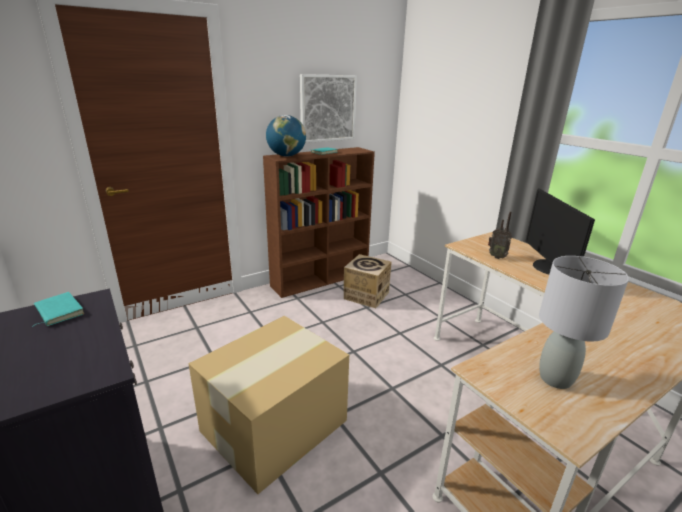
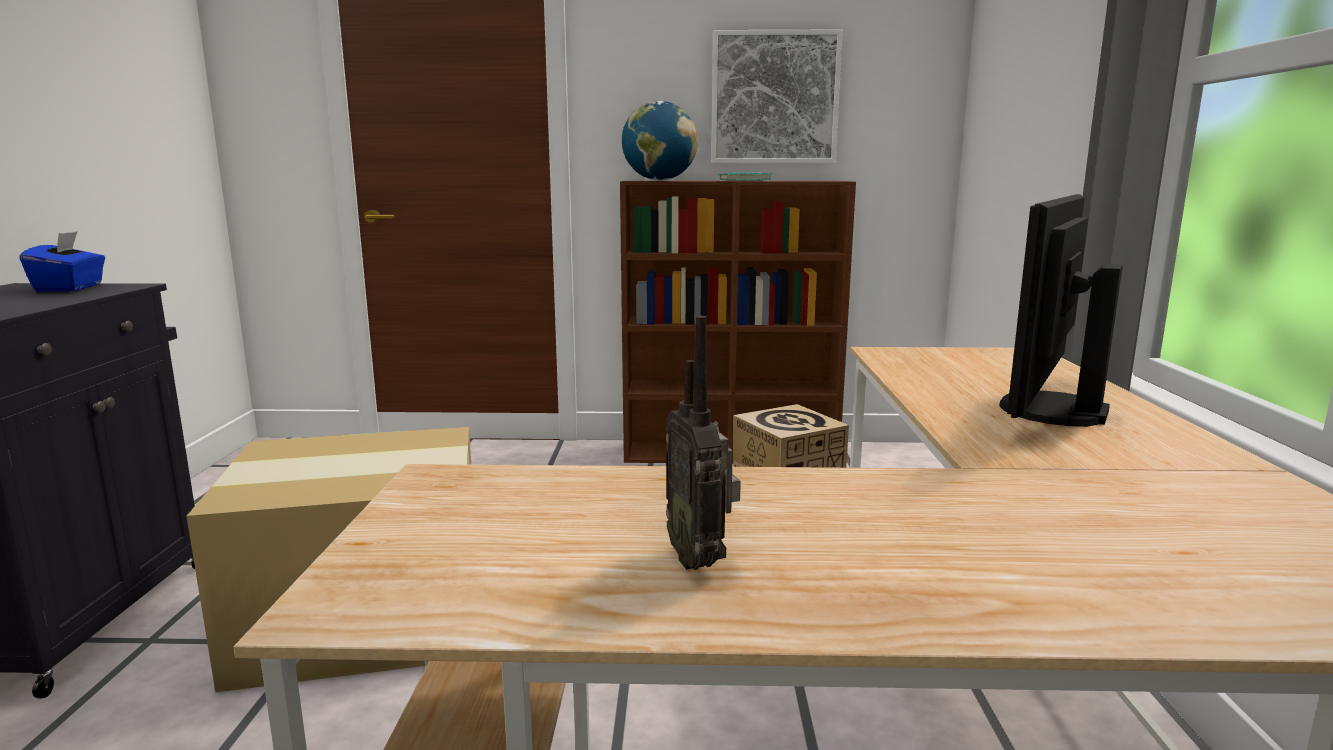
camera: 35 degrees right, 10 degrees down
turquoise book [32,292,84,327] -> blue tissue box [19,231,105,292]
radio [488,211,512,259] -> radio moved to [665,316,741,570]
grey table lamp [539,256,629,389] -> none

